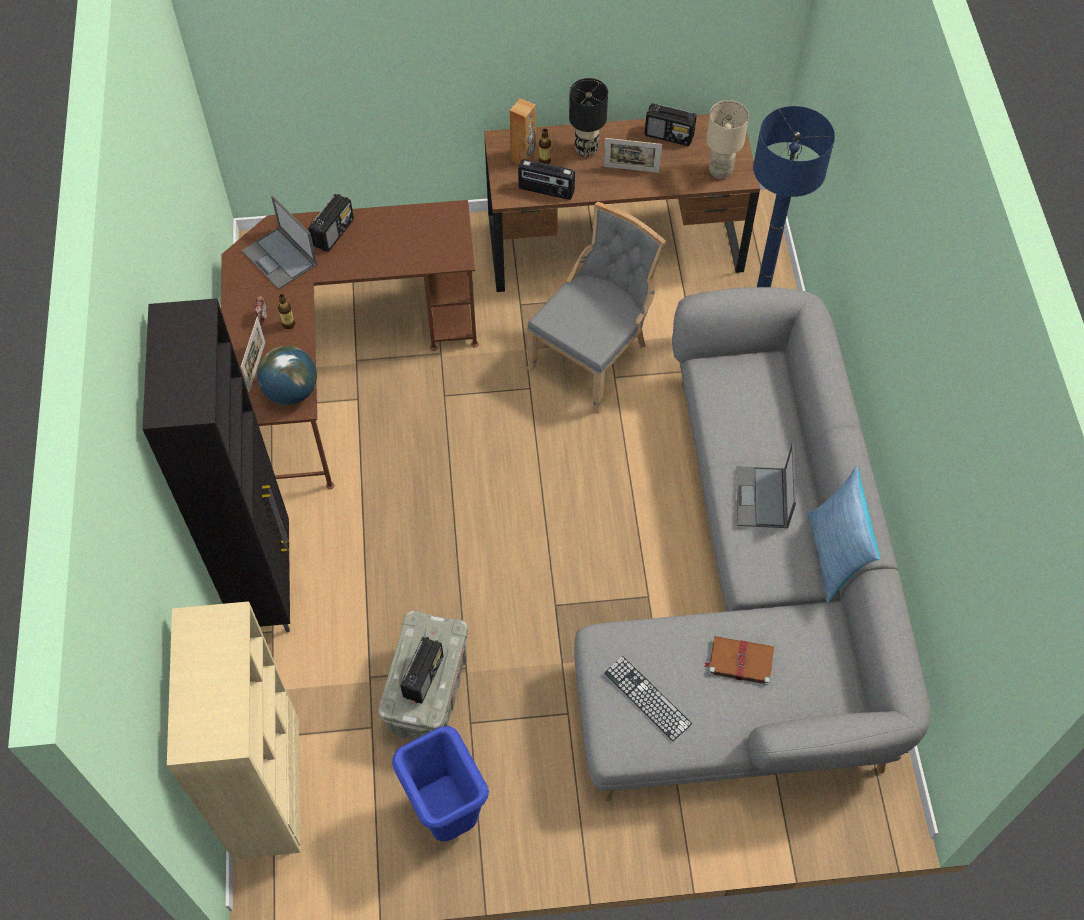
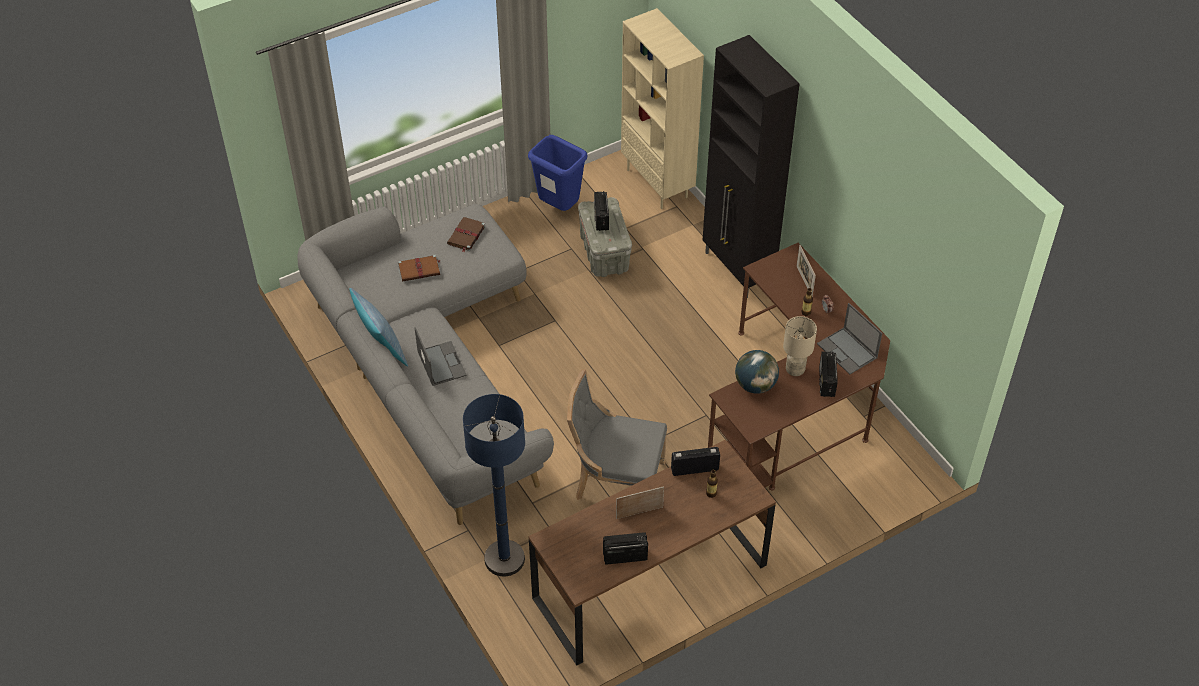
camera: 155 degrees right, 10 degrees down
laptop [242,195,317,289] -> laptop turned 150 degrees counterclockwise [817,303,882,374]
globe [257,346,317,405] -> globe moved to [735,350,779,394]
brown speaker [510,98,536,165] -> none
grey chair [526,201,666,414] -> grey chair turned 90 degrees clockwise [567,369,667,500]
black table lamp [569,78,608,157] -> none
keyboard [604,656,692,741] -> brown book [447,217,486,252]
beige table lamp [706,100,749,179] -> beige table lamp moved to [783,316,817,376]

